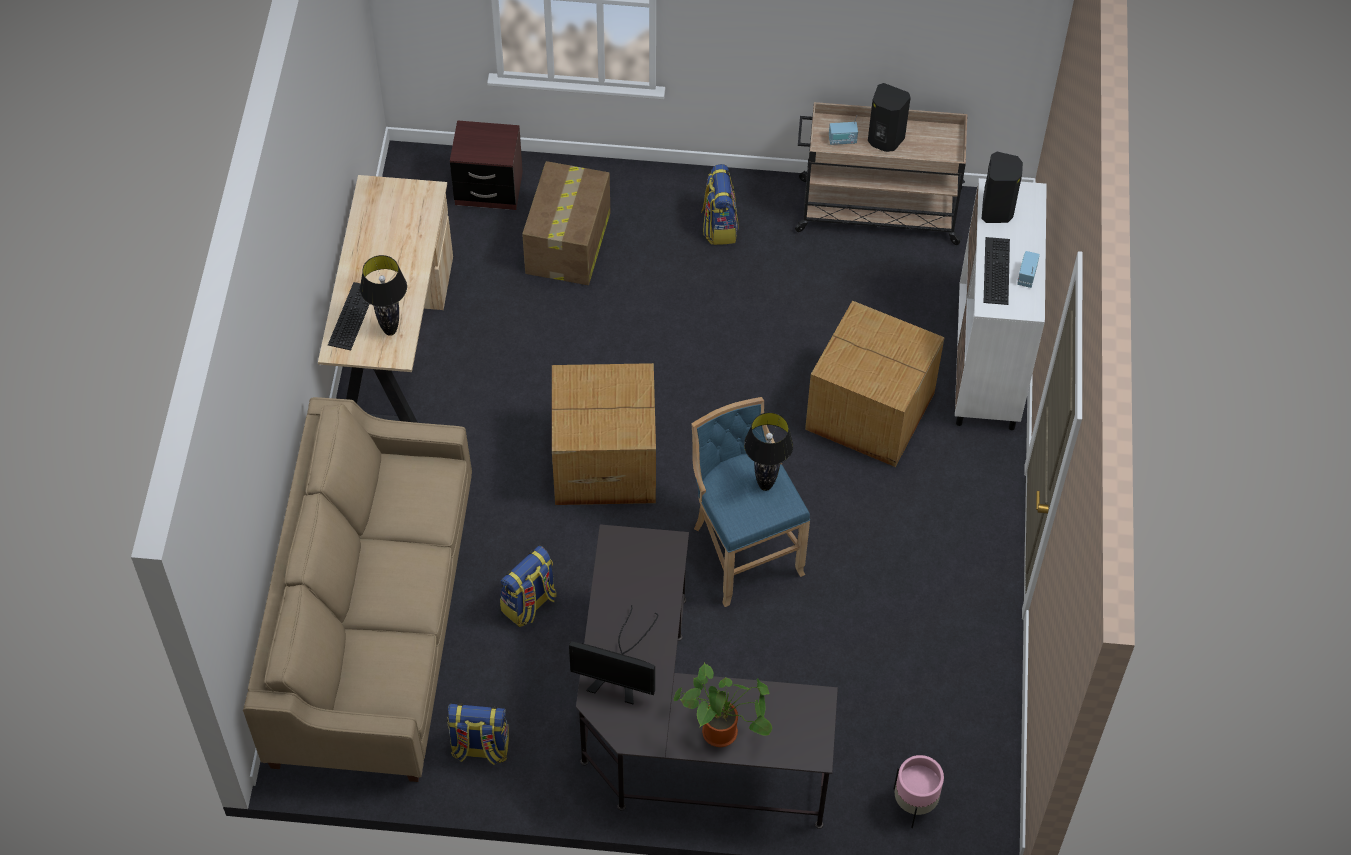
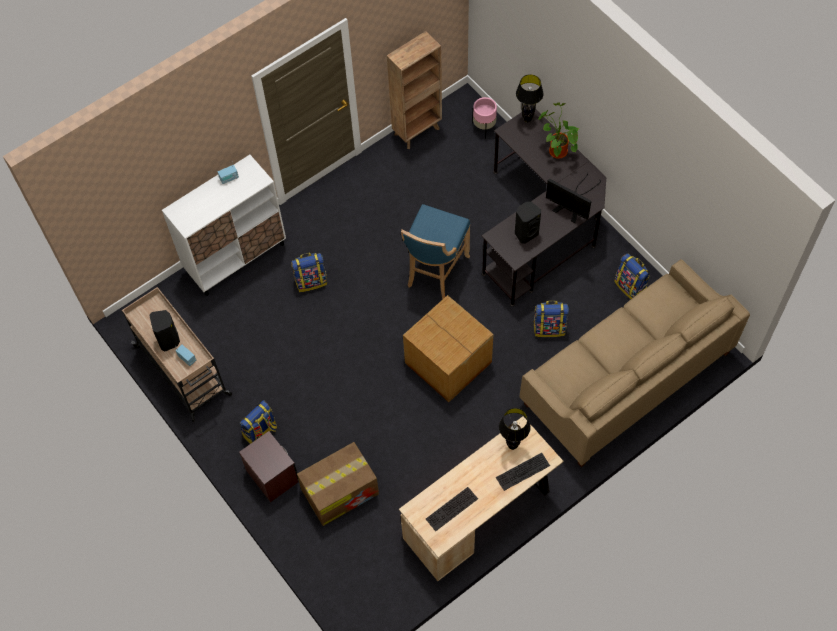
camera: 130 degrees left, 5 degrees up
brown nightstand [450,120,523,210] -> brown nightstand moved to [239,431,298,502]
monitor [569,605,658,705] -> monitor turned 150 degrees clockwise [546,173,601,223]
black table lamp [744,412,793,491] -> black table lamp moved to [516,74,543,123]
cardboard box [805,300,945,467] -> backpack [291,253,327,292]
black speaker [982,152,1023,223] -> black speaker moved to [515,202,541,244]
keyboard [983,237,1010,305] -> keyboard moved to [426,487,478,531]
none -> brown bookcase [387,31,442,149]

